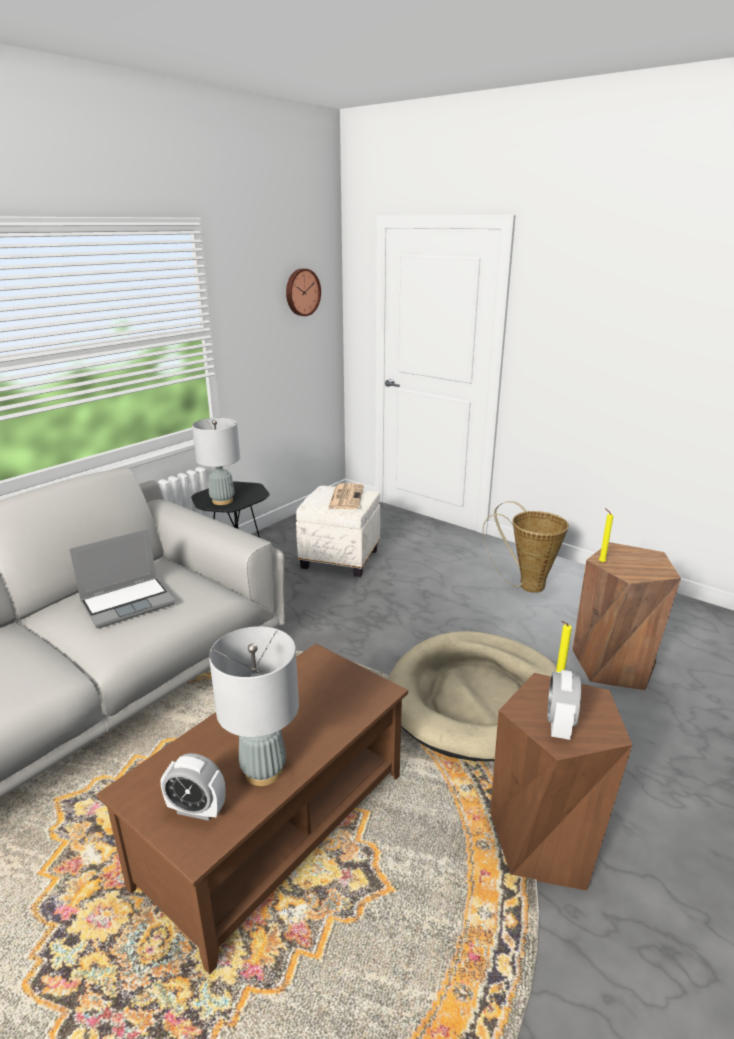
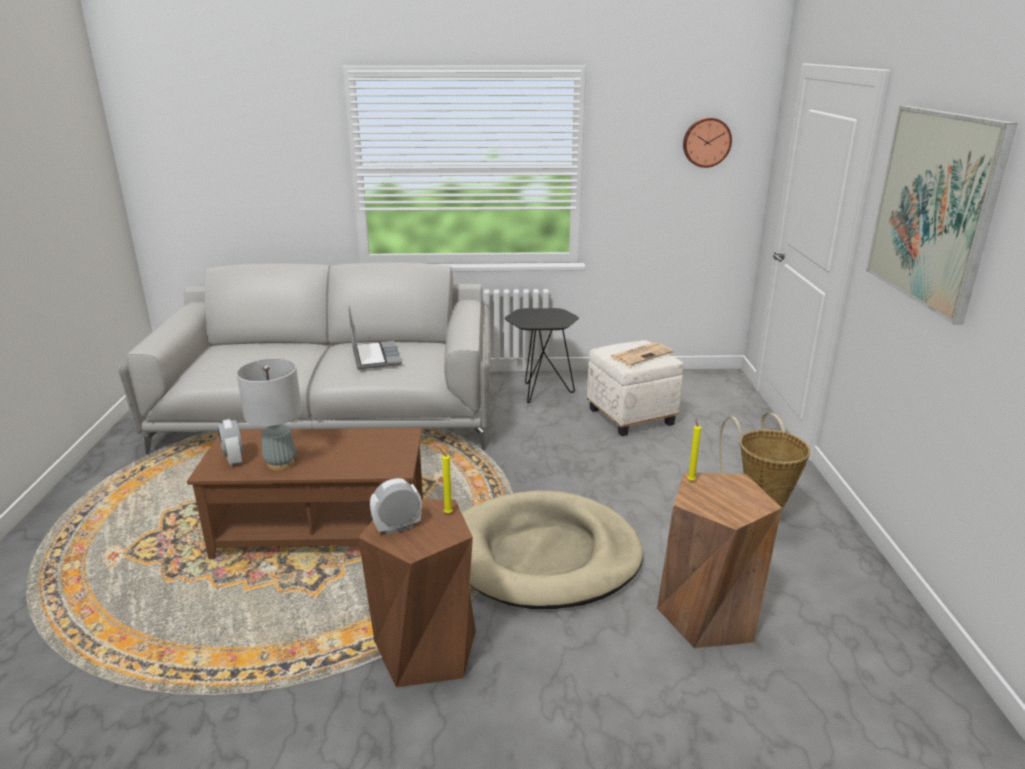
camera: 50 degrees right, 0 degrees up
laptop [69,529,175,628] -> laptop turned 120 degrees counterclockwise [349,305,402,369]
grey table lamp [192,418,240,505] -> none
none -> picture [866,106,1017,325]

